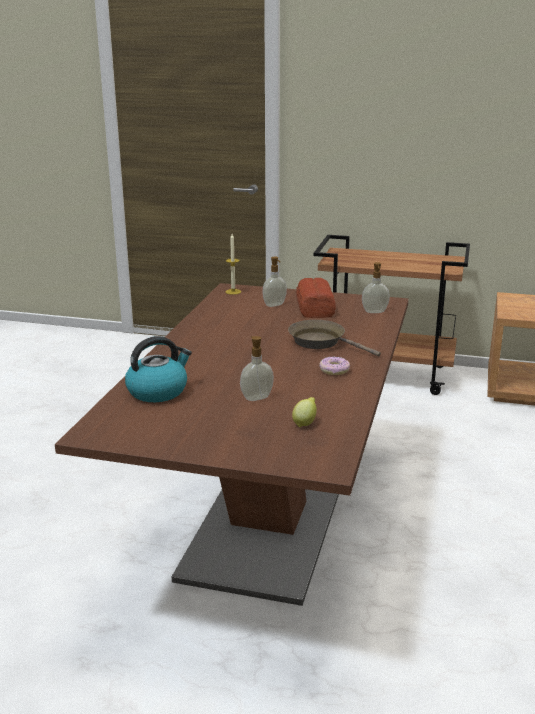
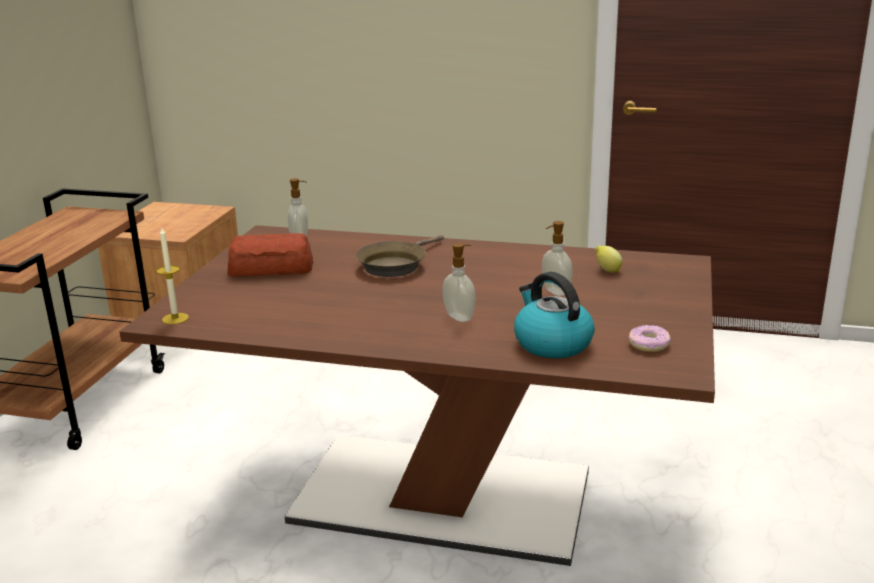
camera: 90 degrees left, 0 degrees up
soap dispenser [262,257,287,307] -> soap dispenser moved to [443,243,475,322]
donut [319,356,350,375] -> donut moved to [628,325,671,352]

